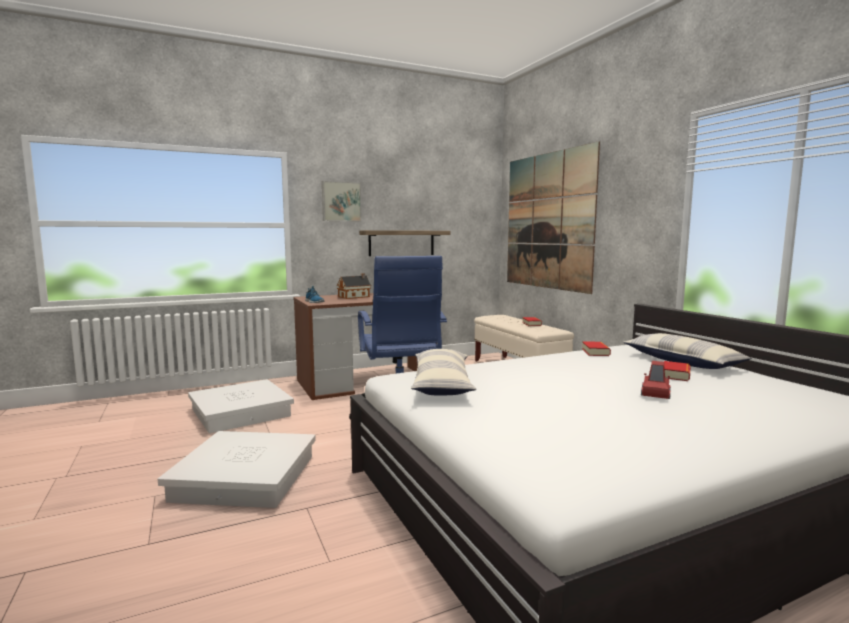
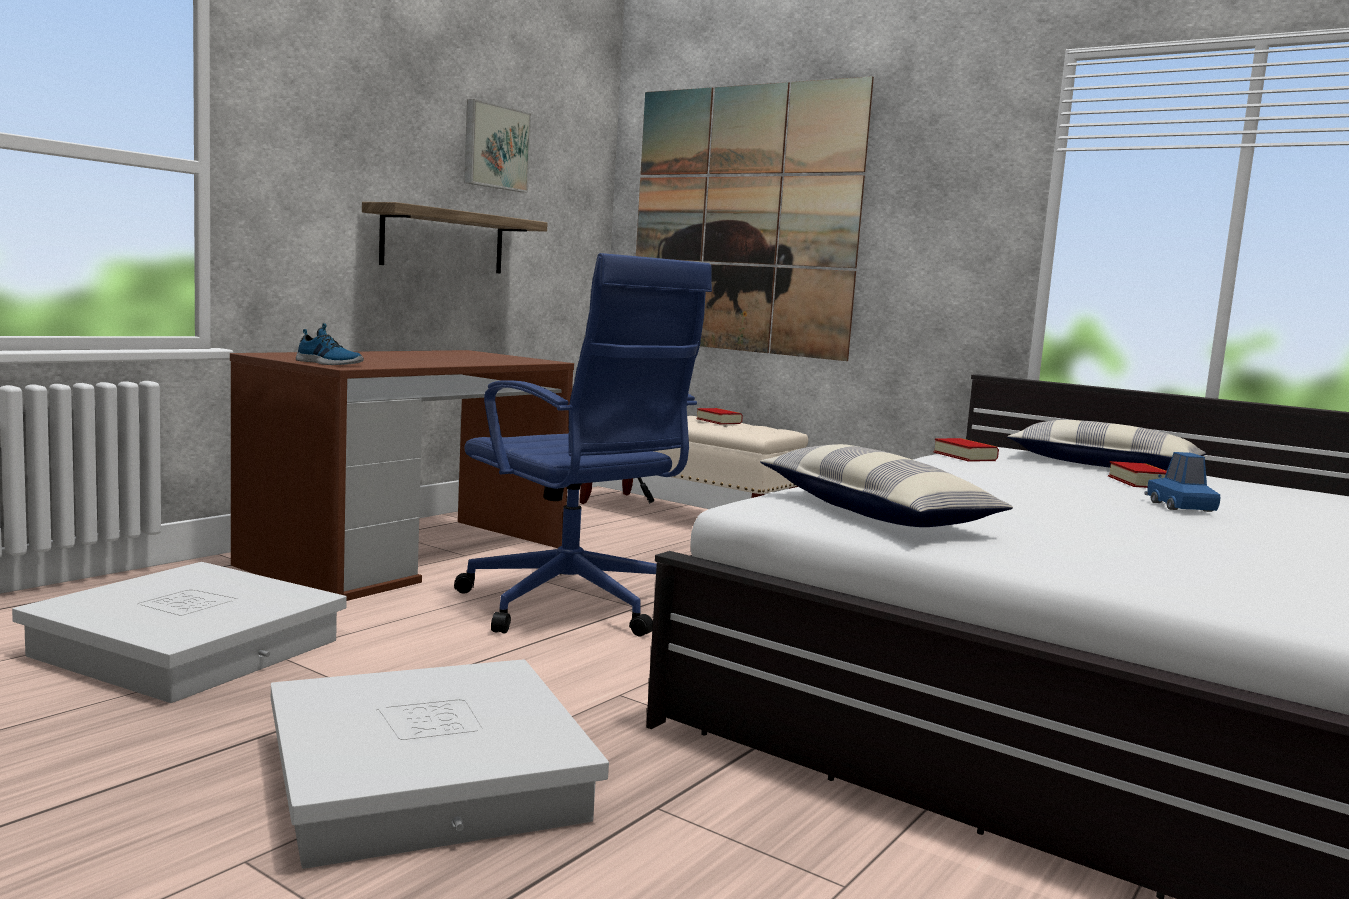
camera: 30 degrees left, 0 degrees up
picture [322,181,361,221] -> picture moved to [464,99,531,192]
toy house [337,273,371,299] -> none
red toy car [641,361,671,399] -> blue toy car [1145,452,1220,512]

